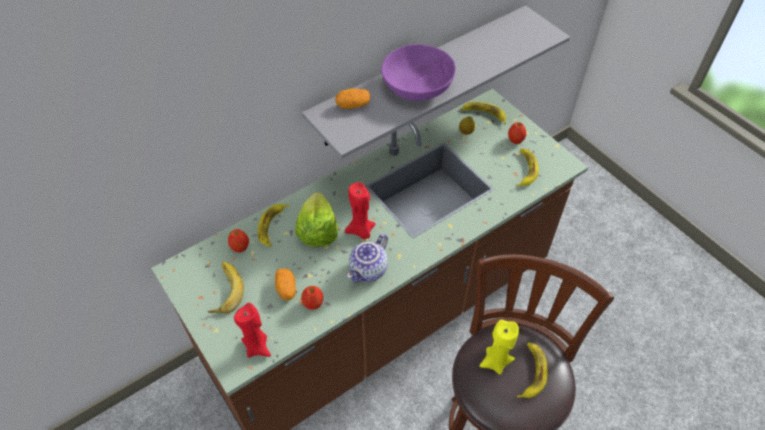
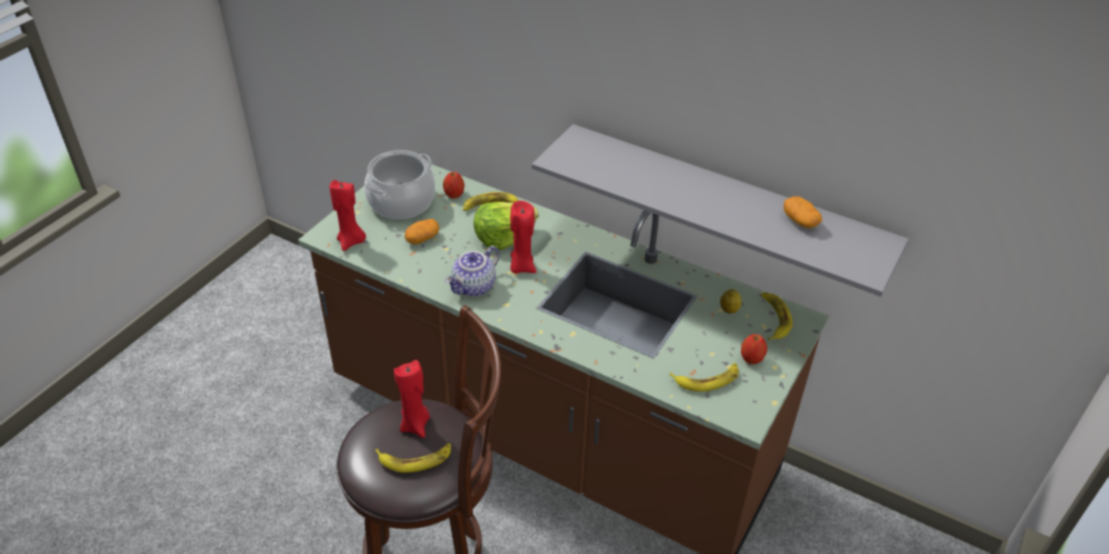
camera: 65 degrees right, 10 degrees down
banana [208,262,244,314] -> cooking pot [364,150,435,219]
apple [301,286,323,310] -> none
potato [335,88,370,109] -> potato moved to [784,196,822,228]
teapot [347,234,388,282] -> teapot turned 60 degrees counterclockwise [445,246,500,297]
purple bowl [381,44,456,101] -> none
yellow candle [480,320,519,375] -> red candle [394,360,430,438]

